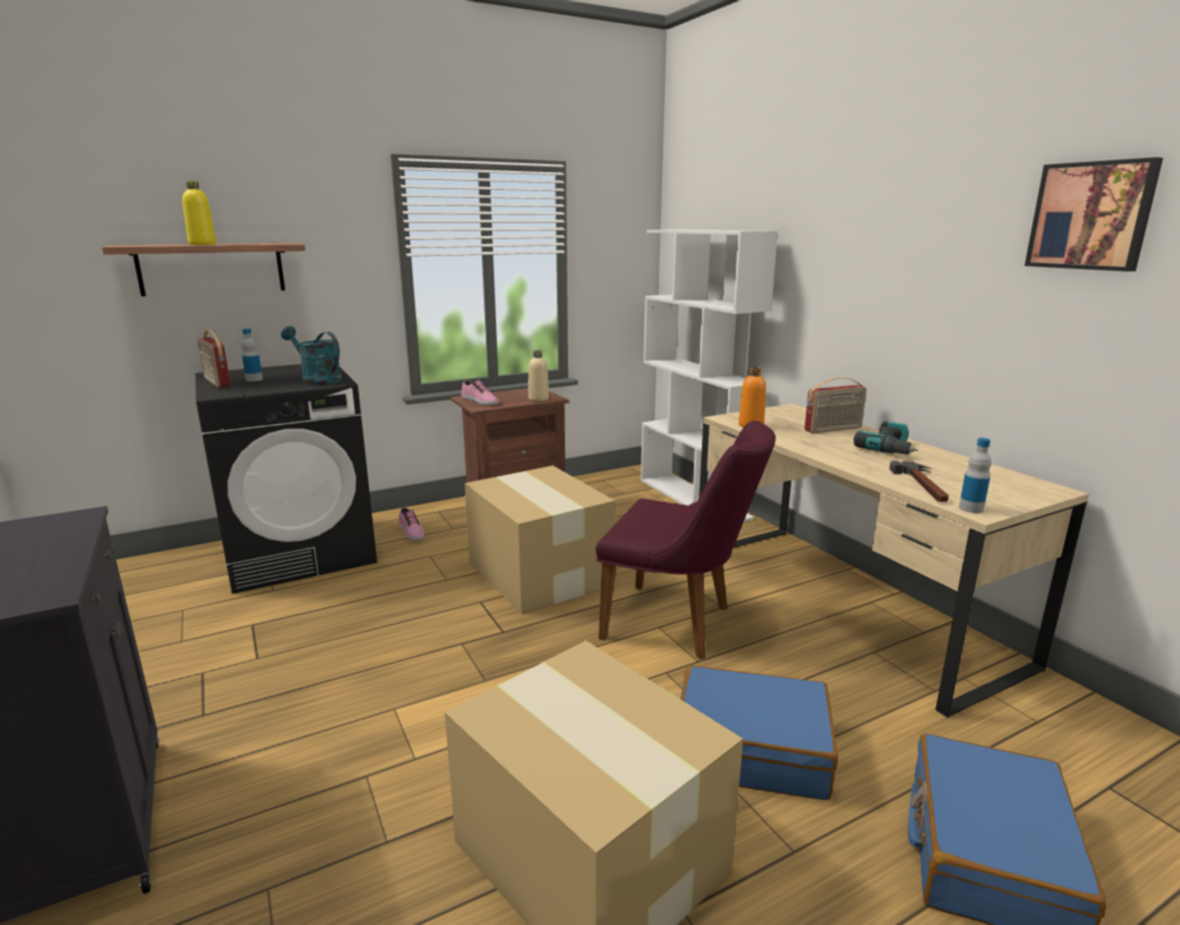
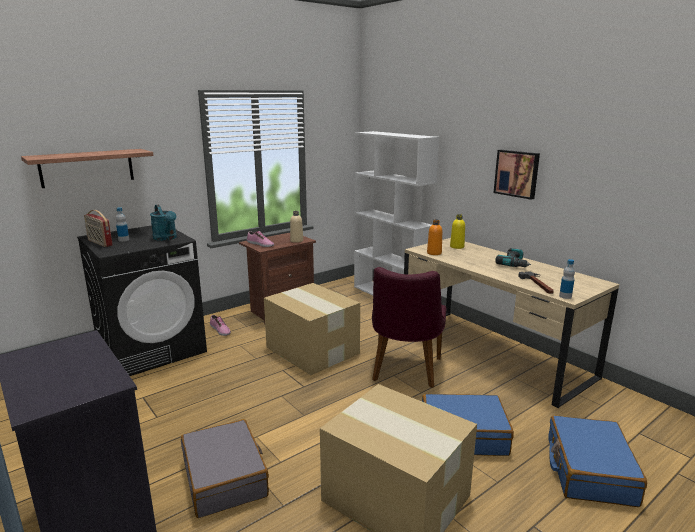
camera: 10 degrees left, 0 degrees up
yellow bottle [182,181,216,245] -> yellow bottle moved to [450,214,465,249]
turquoise watering can [281,326,342,385] -> turquoise watering can turned 150 degrees counterclockwise [150,205,177,241]
purple chair [596,421,776,659] -> purple chair turned 90 degrees clockwise [372,267,447,388]
radio [805,377,867,433] -> none
picture [1025,157,1163,272] -> picture moved to [494,150,540,200]
none -> grey suitcase [181,419,269,518]

